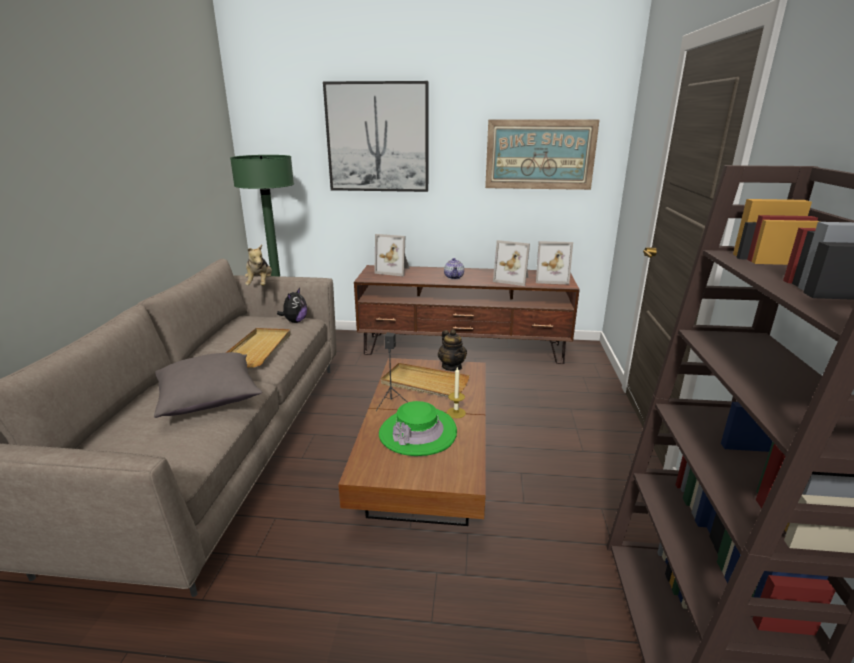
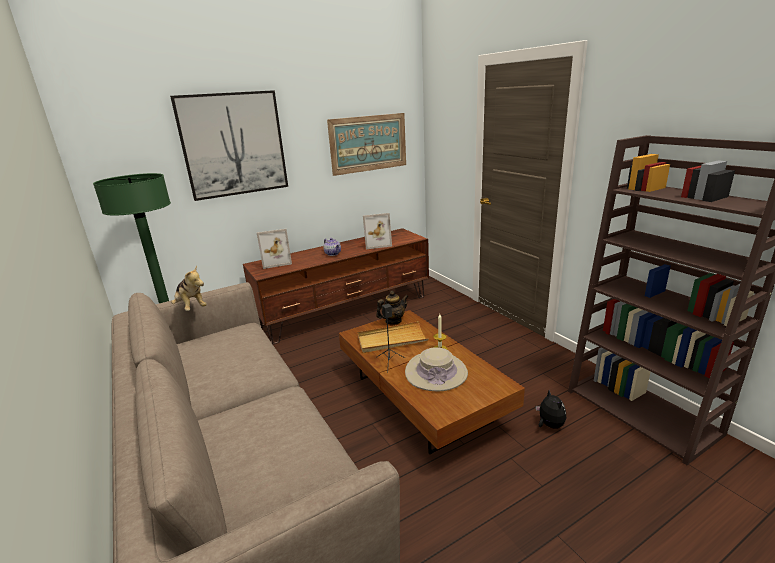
camera: 35 degrees left, 0 degrees up
grey pillow [154,352,262,418] -> none
beige tray [226,328,291,367] -> none
plush toy [277,288,307,323] -> plush toy moved to [536,390,566,429]
green hat [379,401,457,456] -> beige hat [405,347,468,391]
teapot [438,329,467,371] -> teapot turned 60 degrees counterclockwise [376,291,409,324]
picture frame [536,241,573,285] -> none

